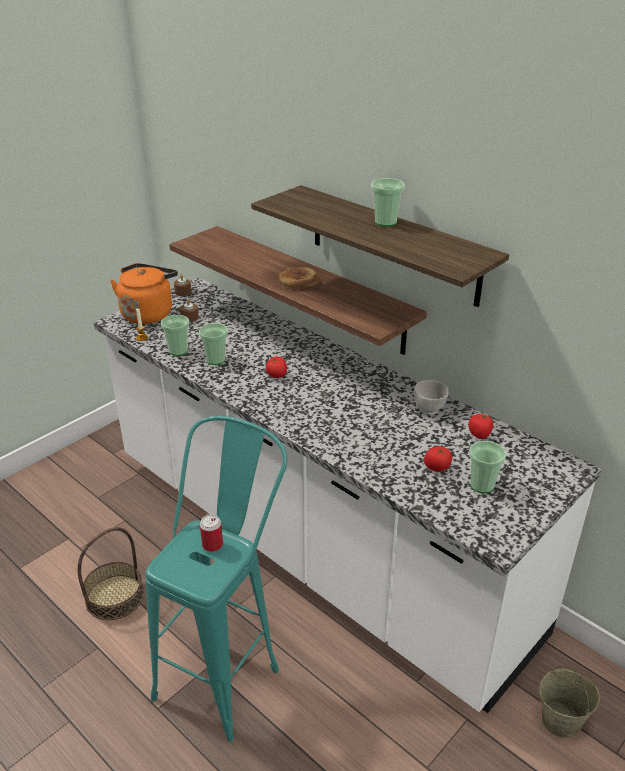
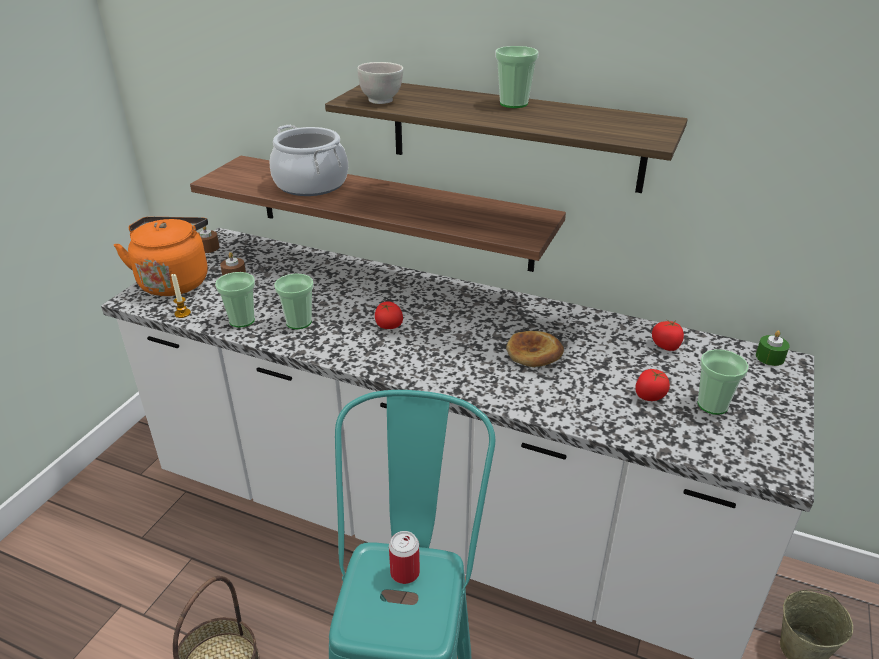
camera: 20 degrees left, 0 degrees up
bread [279,267,319,288] -> bread moved to [506,331,564,367]
white bowl [414,380,449,415] -> white bowl moved to [357,62,403,104]
none -> cooking pot [270,125,348,196]
none -> green candle [756,330,790,366]

